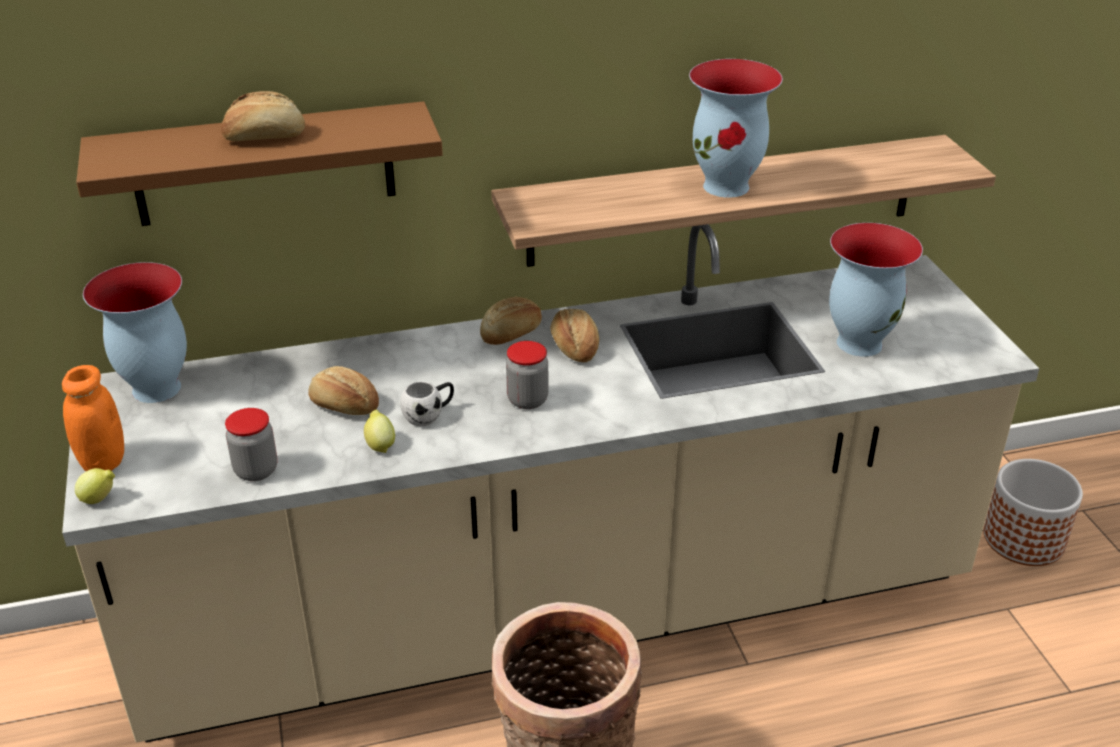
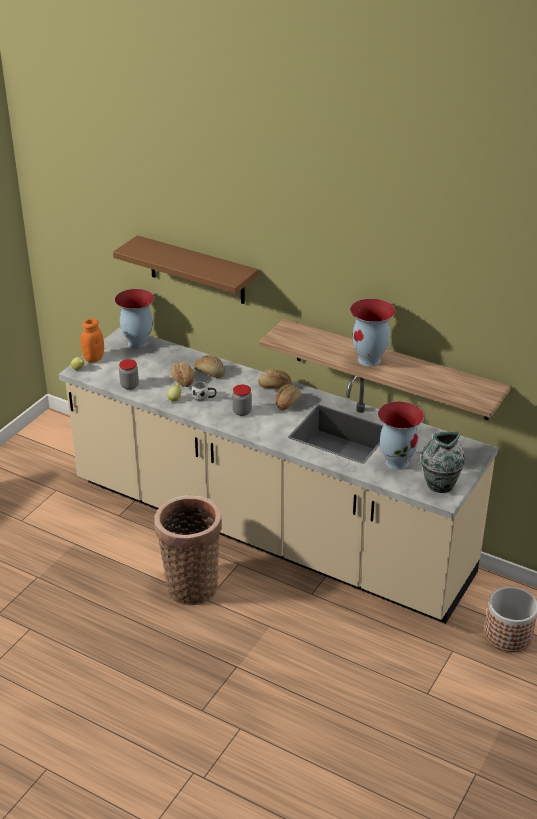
camera: 45 degrees right, 0 degrees up
bread [221,91,305,141] -> bread moved to [194,355,225,378]
none -> vase [421,432,465,493]

